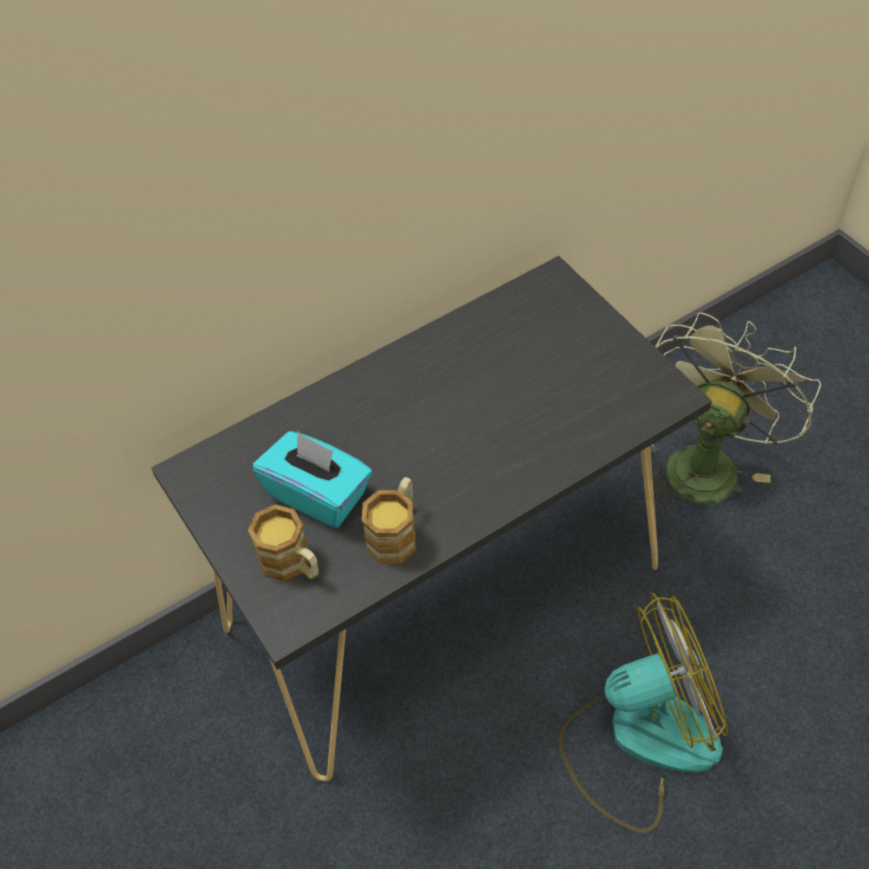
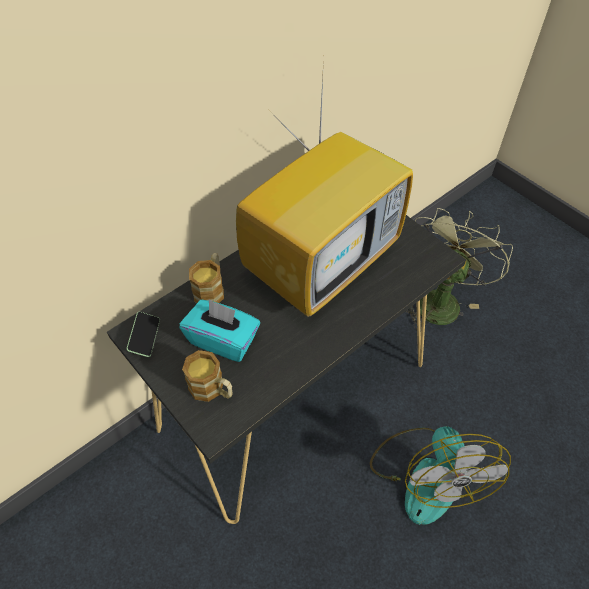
camera: 10 degrees left, 0 degrees up
mug [362,477,416,564] -> mug moved to [189,253,224,303]
fan [558,593,728,833] -> fan turned 105 degrees clockwise [370,426,511,525]
none -> phone [127,312,160,357]
none -> television [236,58,413,317]

